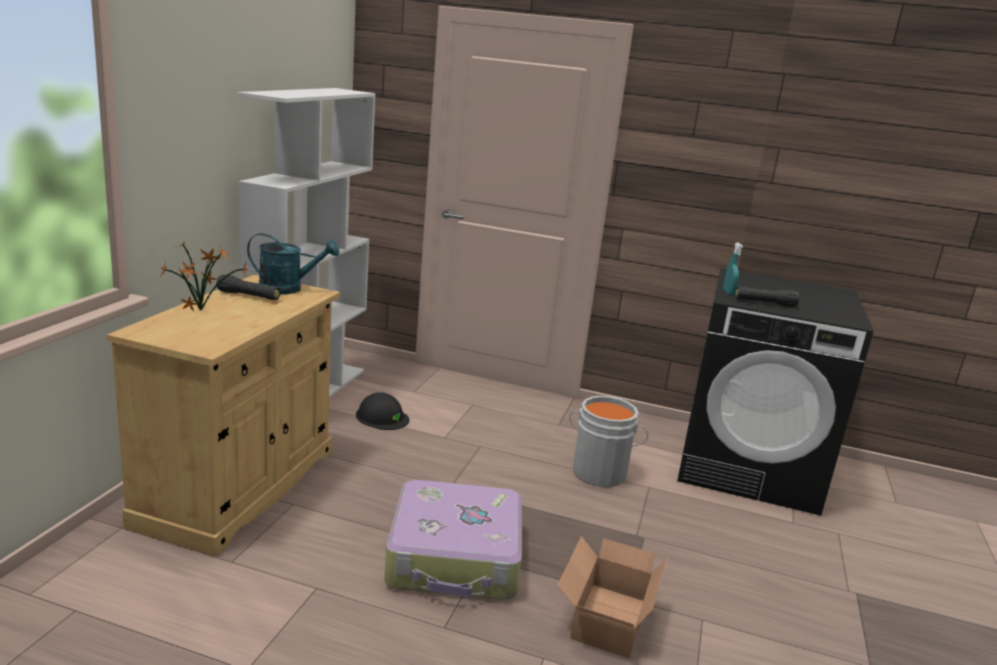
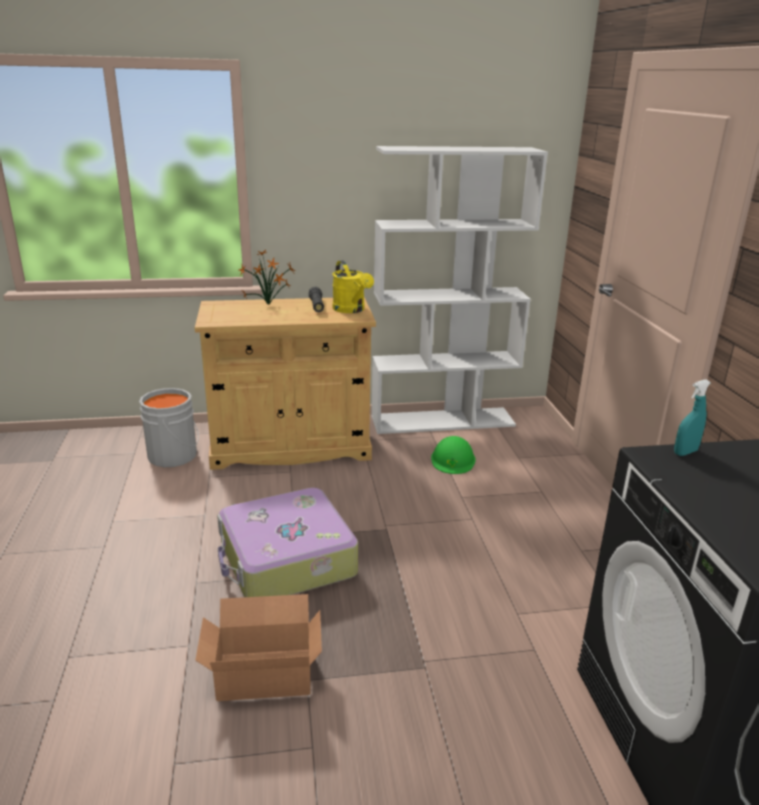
camera: 65 degrees right, 5 degrees up
turquoise watering can [247,233,339,295] -> yellow watering can [332,260,374,313]
black hard hat [356,393,409,430] -> green hard hat [431,436,476,474]
grey bucket [569,396,648,487] -> grey bucket moved to [139,388,199,467]
black flashlight [735,287,799,307] -> none

